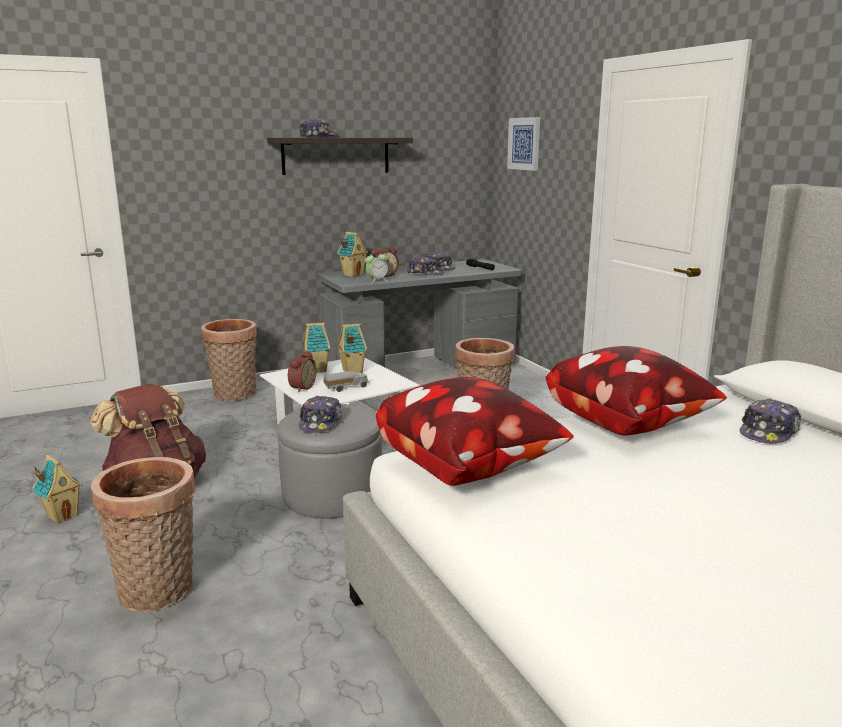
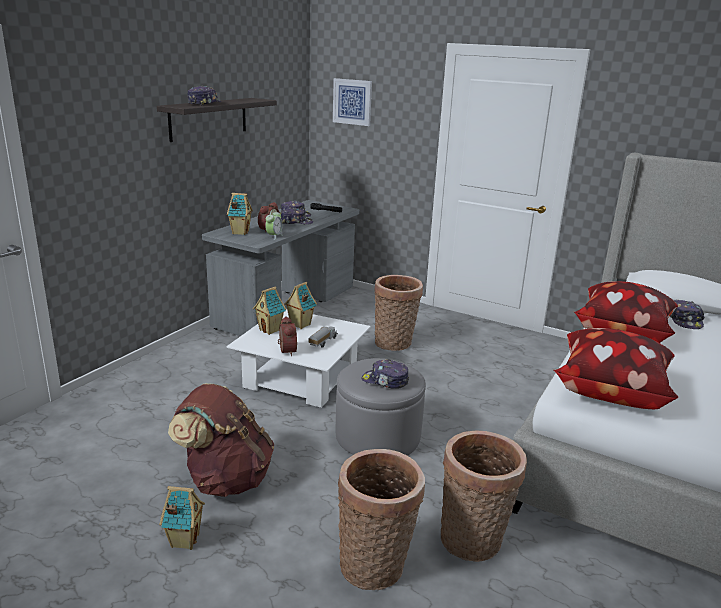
camera: 35 degrees left, 5 degrees up
basket [201,319,257,401] -> basket moved to [441,430,527,562]
cap [299,395,342,433] -> cap turned 135 degrees clockwise [362,359,409,389]

